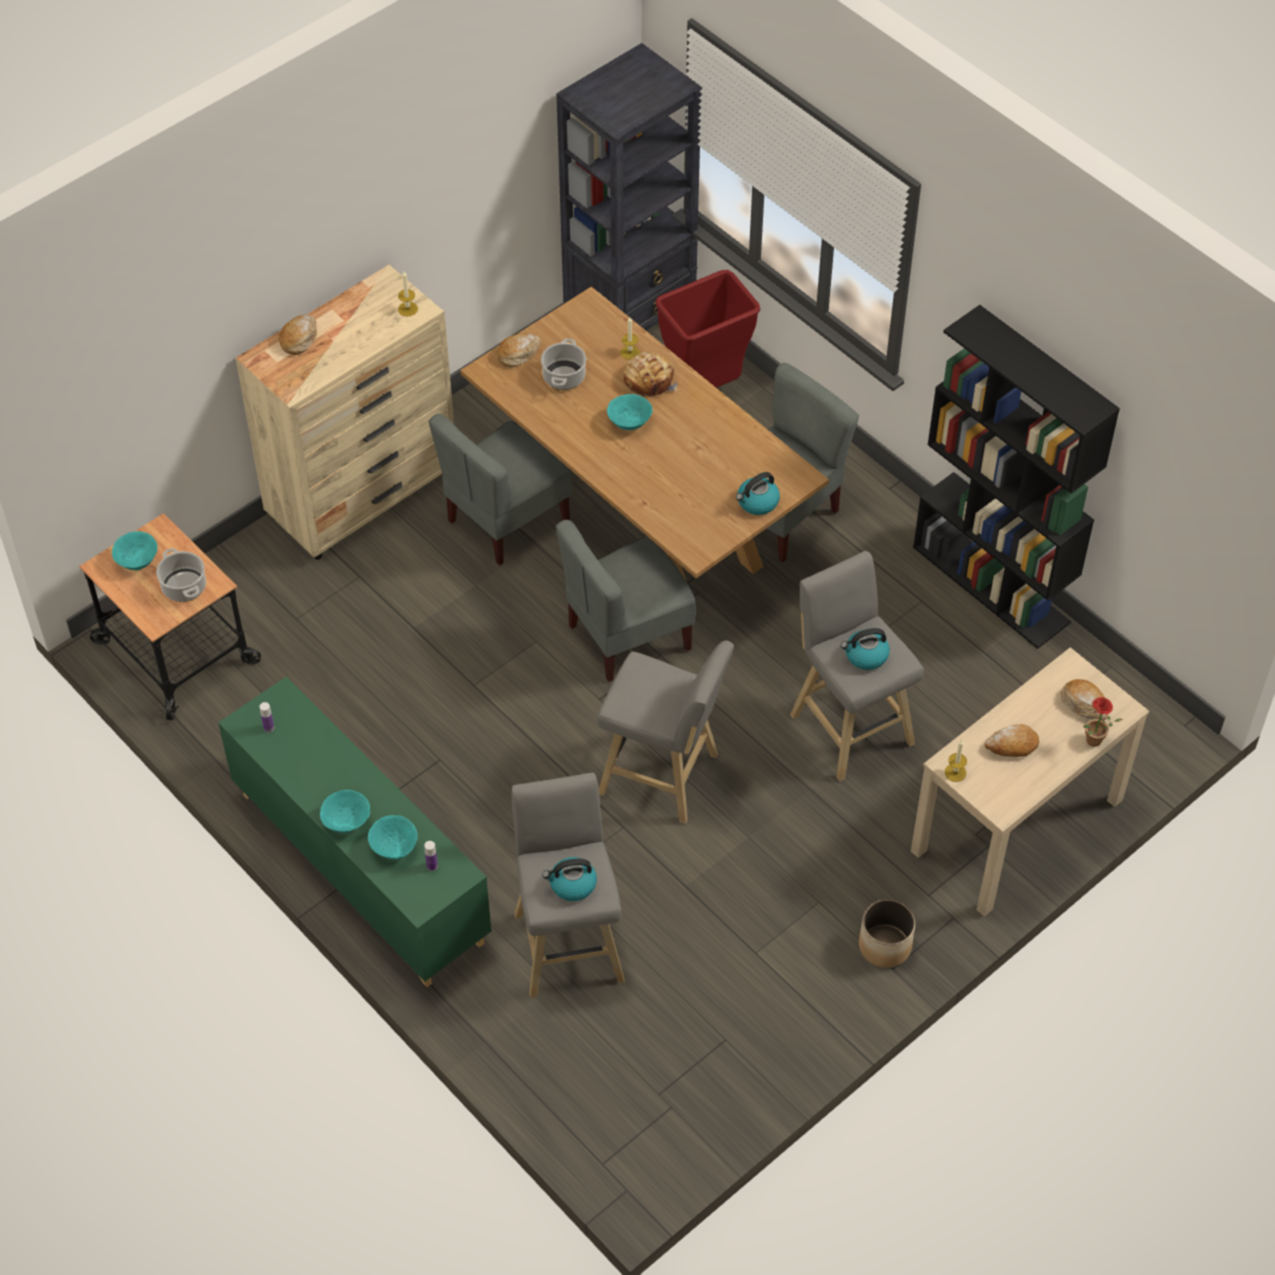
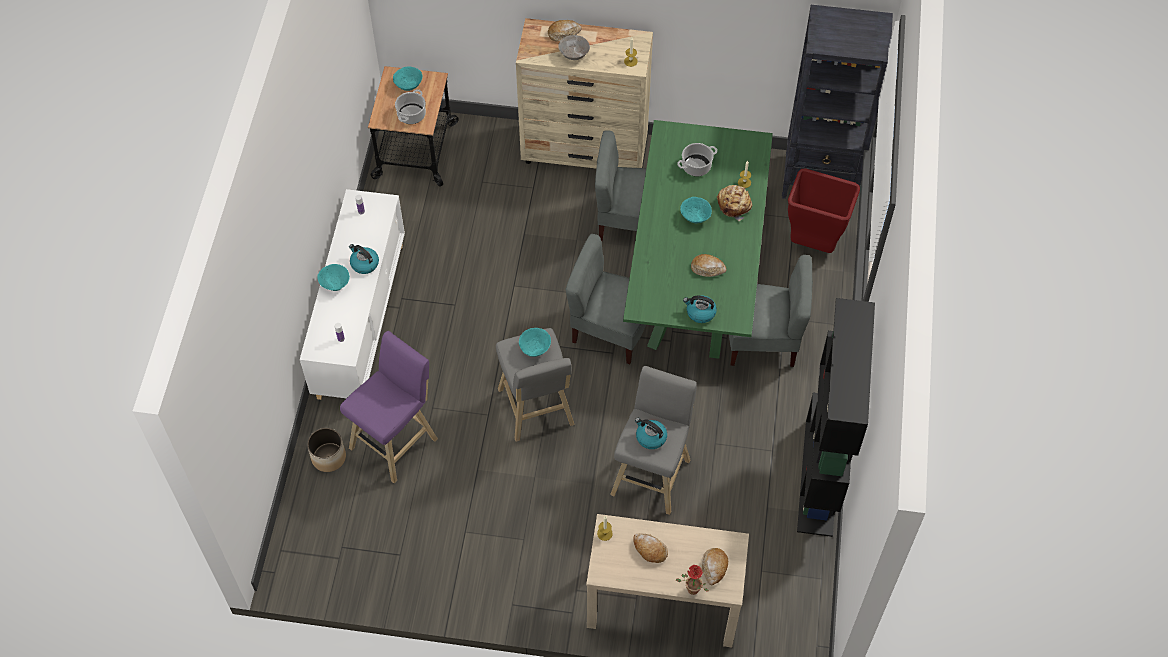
camera: 50 degrees right, 5 degrees up
green cabinet [218,677,492,987] -> white cabinet [300,189,405,400]
turquoise bowl [368,815,418,860] -> turquoise bowl moved to [519,328,551,357]
brown dining table [460,286,829,580] -> green dining table [623,120,773,359]
bread [497,333,541,367] -> bread moved to [691,254,727,277]
grey stool [512,773,625,998] -> purple stool [340,331,438,483]
kettle [542,857,597,901] -> kettle moved to [349,244,379,274]
planter [859,899,915,968] -> planter moved to [307,428,346,472]
none -> grey bowl [558,35,590,60]

